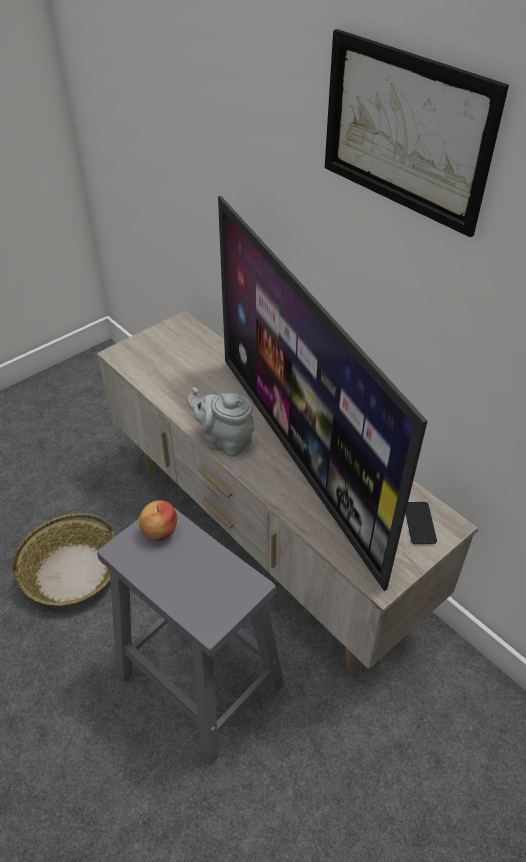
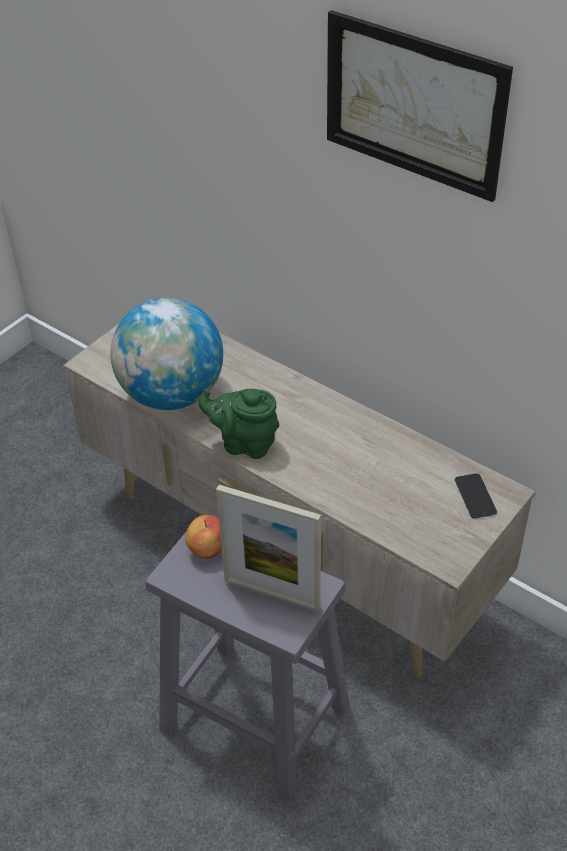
camera: 10 degrees left, 0 degrees up
basket [12,513,116,606] -> none
grey teapot [187,387,254,457] -> green teapot [199,388,279,459]
television [218,196,427,591] -> none
none -> globe [110,298,223,410]
none -> picture frame [216,485,321,612]

